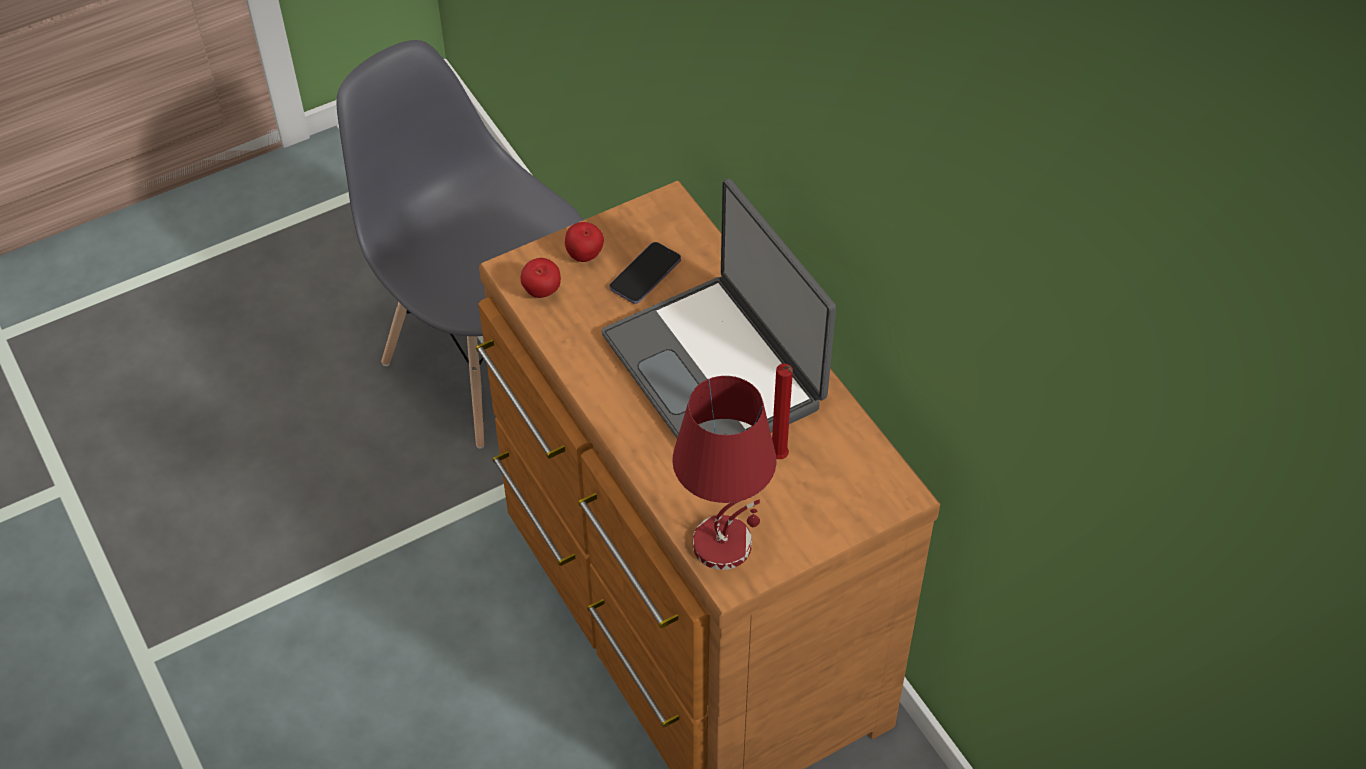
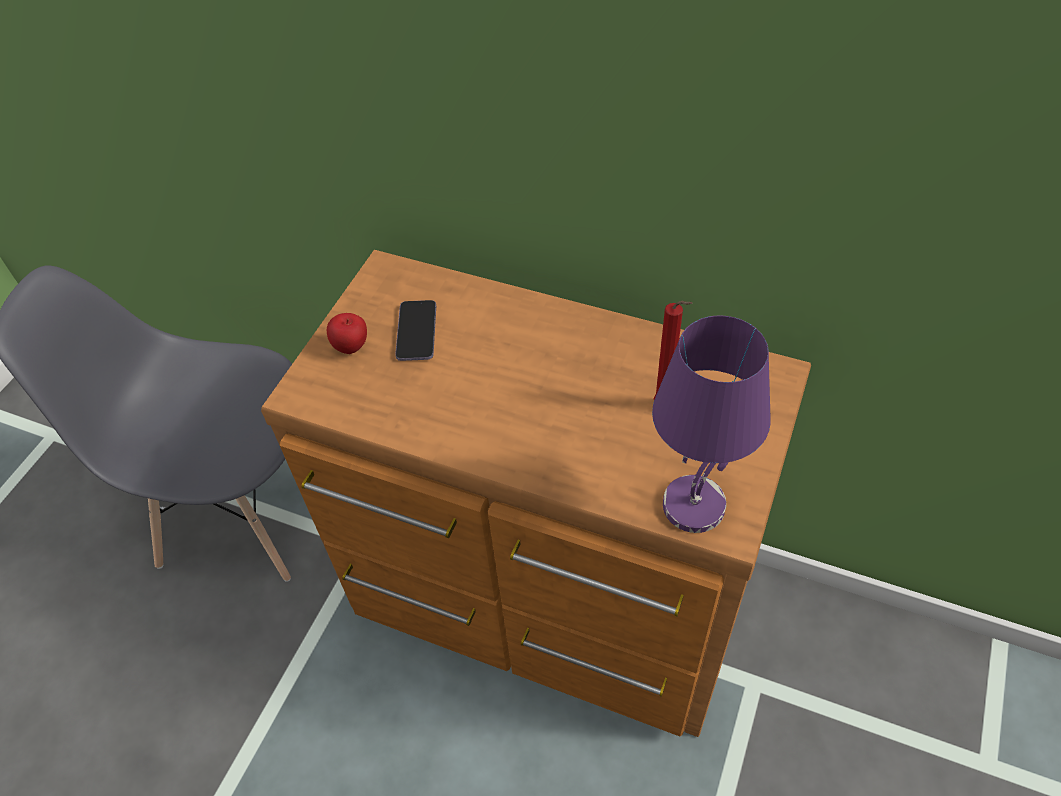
camera: 35 degrees left, 0 degrees up
apple [521,258,561,298] -> none
laptop [602,179,836,438] -> none
red table lamp [672,376,776,570] -> purple table lamp [652,315,771,533]

